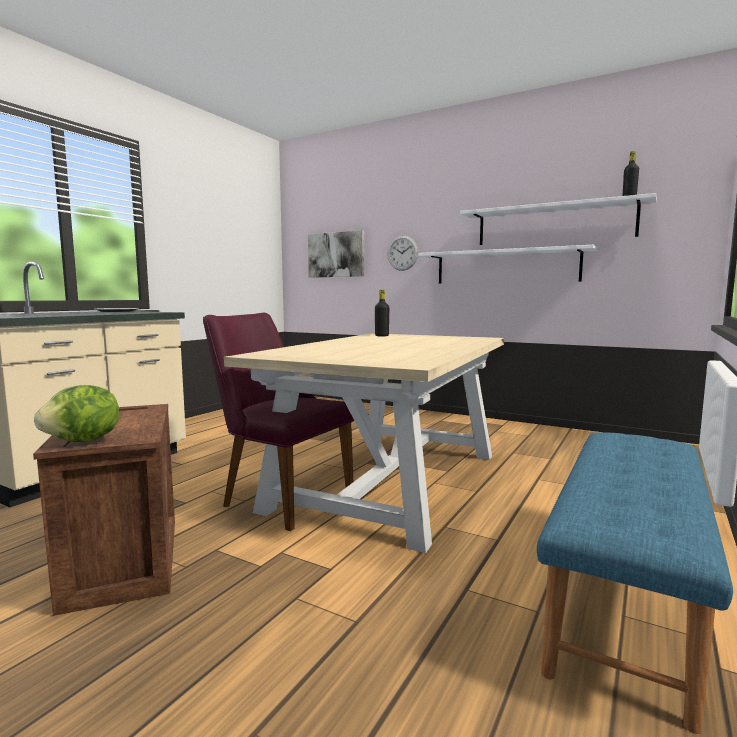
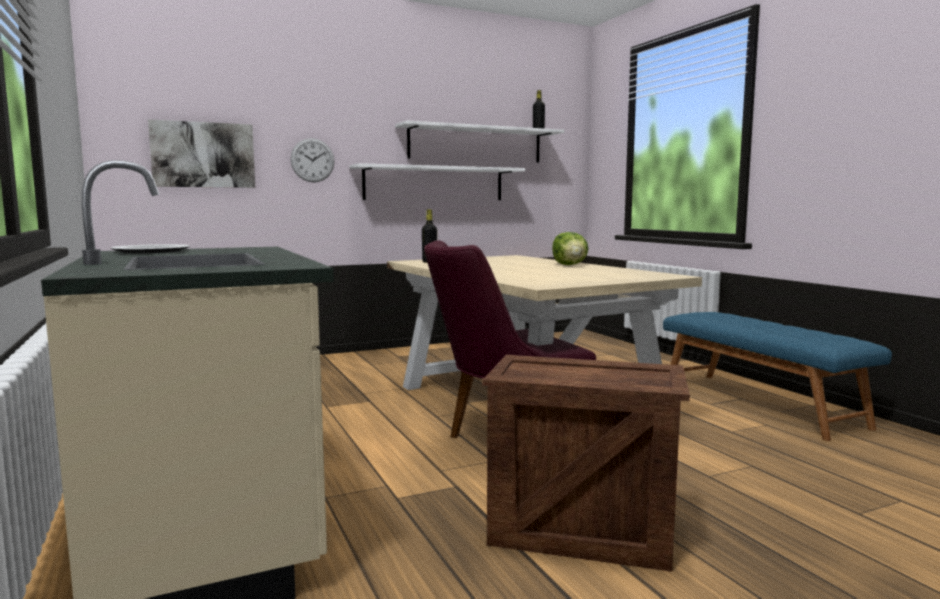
camera: 55 degrees left, 0 degrees up
lettuce [34,385,119,442] -> lettuce moved to [552,232,588,265]

